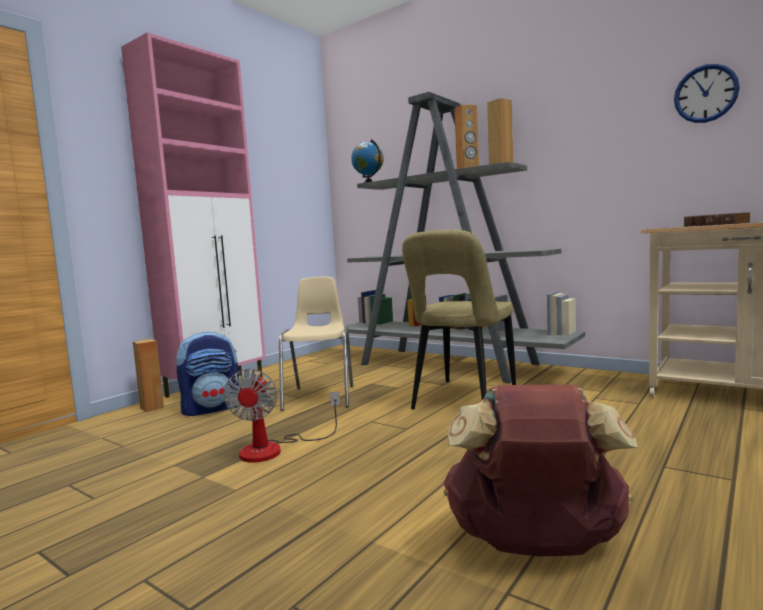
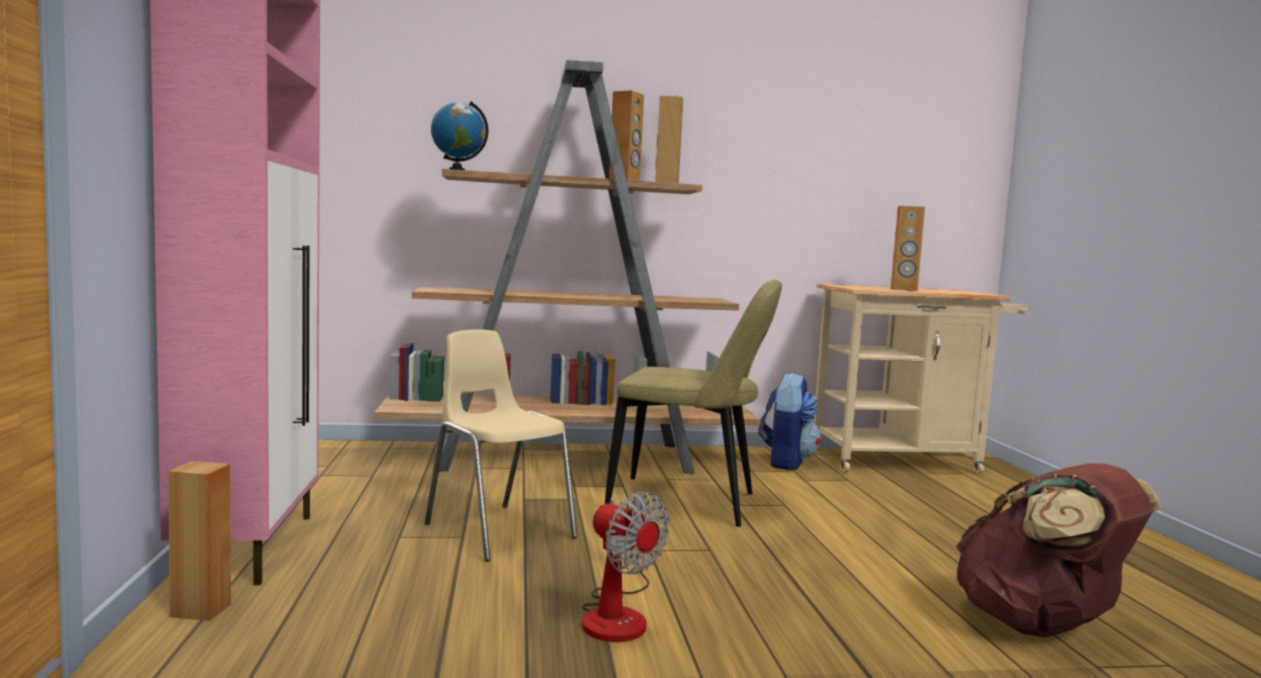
camera: 45 degrees left, 0 degrees up
backpack [176,331,239,416] -> backpack moved to [758,372,821,470]
grey bookcase [344,92,585,383] -> brown bookcase [375,60,761,474]
beige chair [402,230,516,409] -> beige chair turned 60 degrees counterclockwise [605,279,782,527]
wall clock [674,64,740,123] -> none
book [684,212,751,227] -> brown speaker [891,206,925,291]

